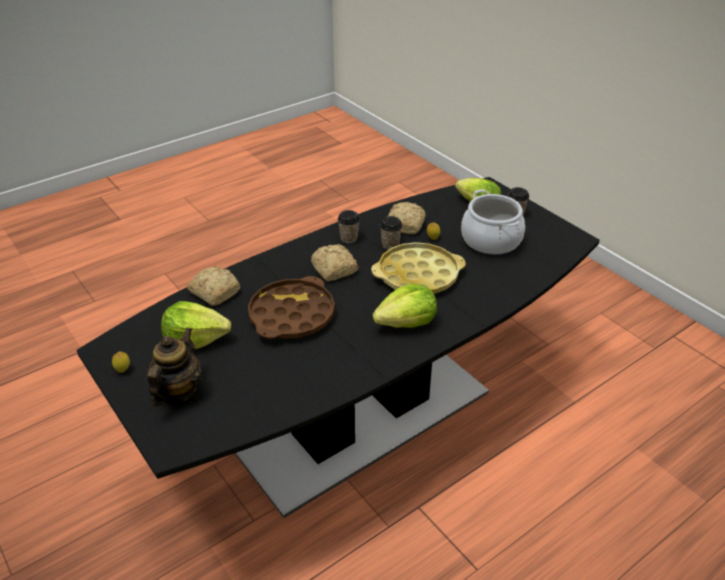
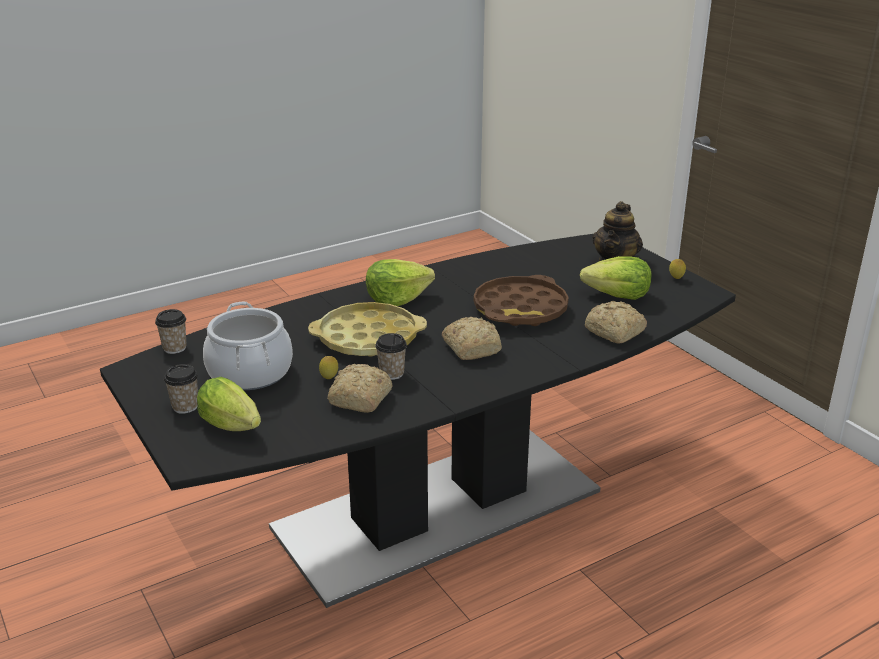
camera: 175 degrees left, 10 degrees down
cup [338,210,360,243] -> cup moved to [155,309,187,354]

